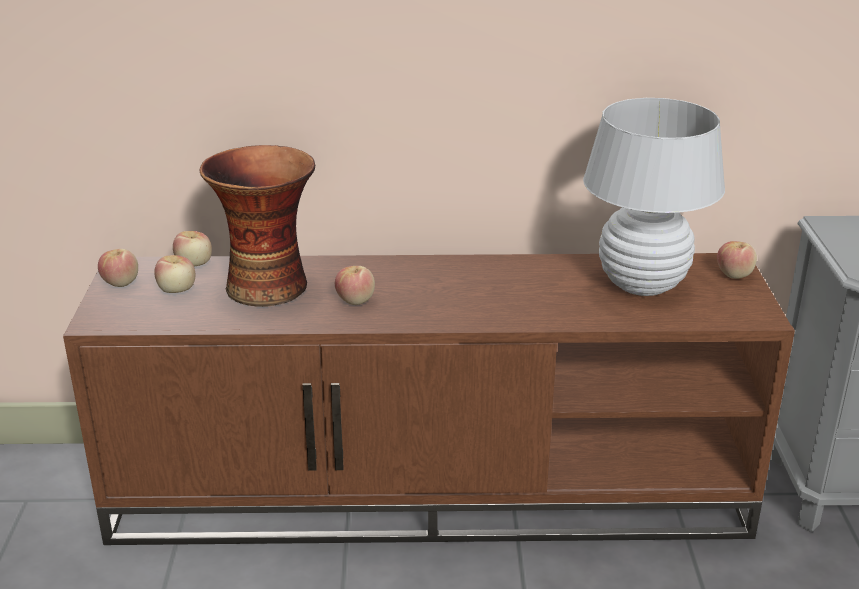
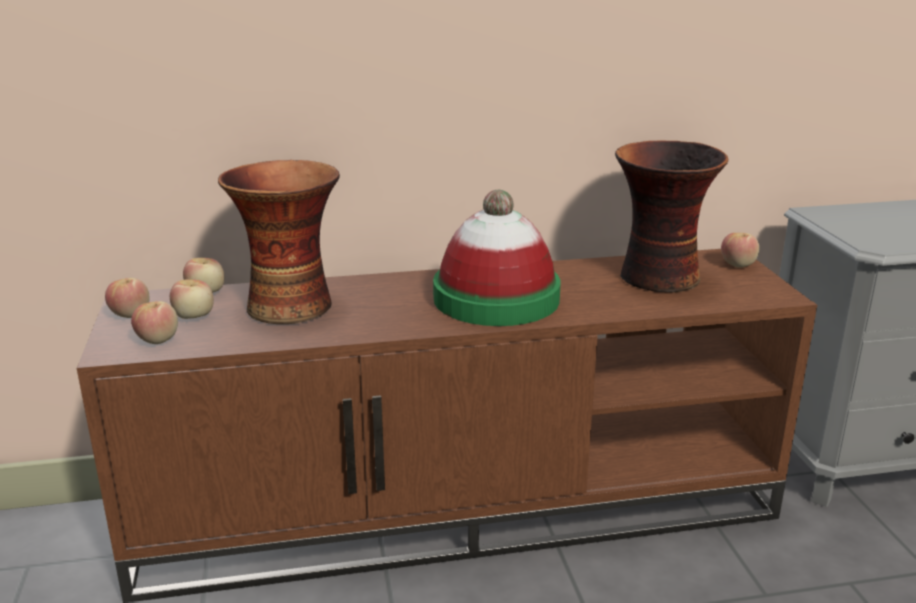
camera: 10 degrees left, 5 degrees down
apple [335,266,375,305] -> apple moved to [131,301,178,344]
white table lamp [583,98,725,296] -> vase [615,140,728,293]
none -> hat [433,190,560,326]

